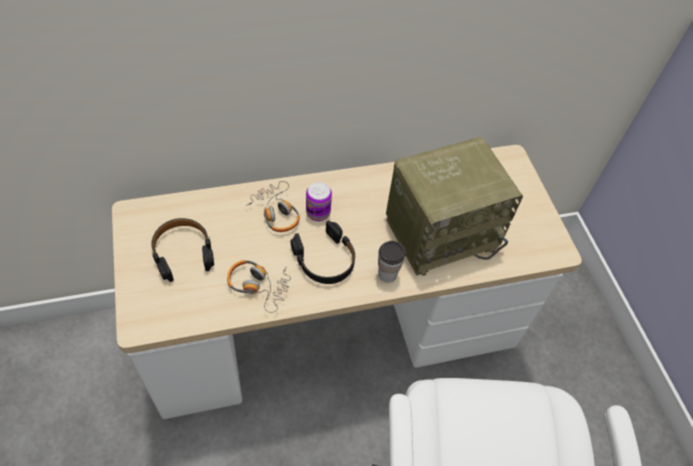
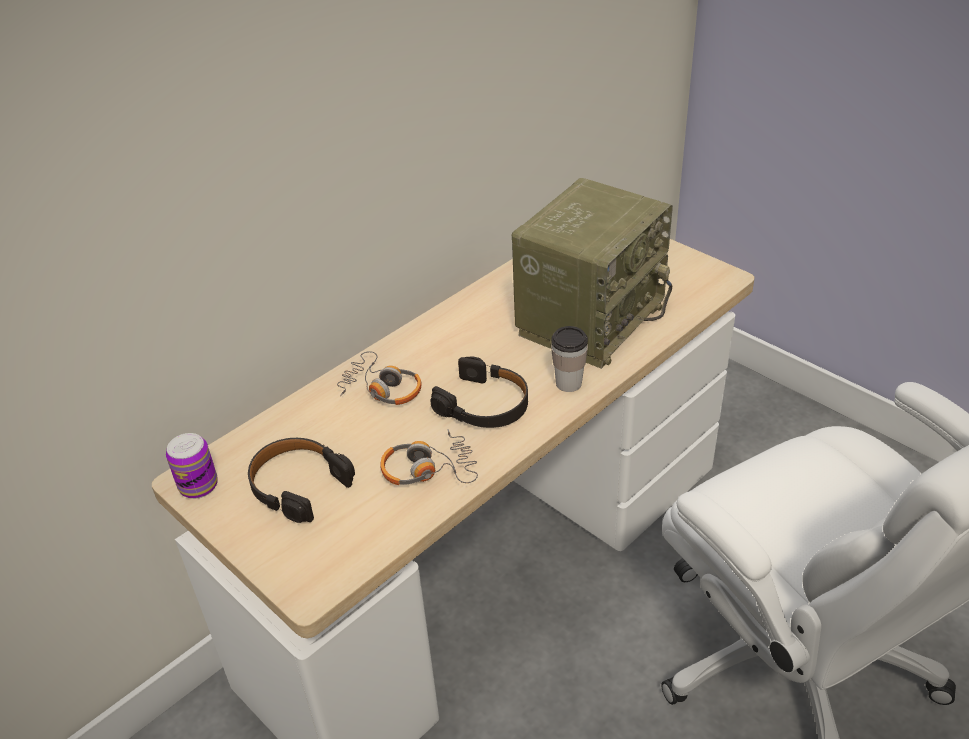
camera: 25 degrees left, 15 degrees down
can [306,182,332,221] -> can moved to [166,433,218,499]

